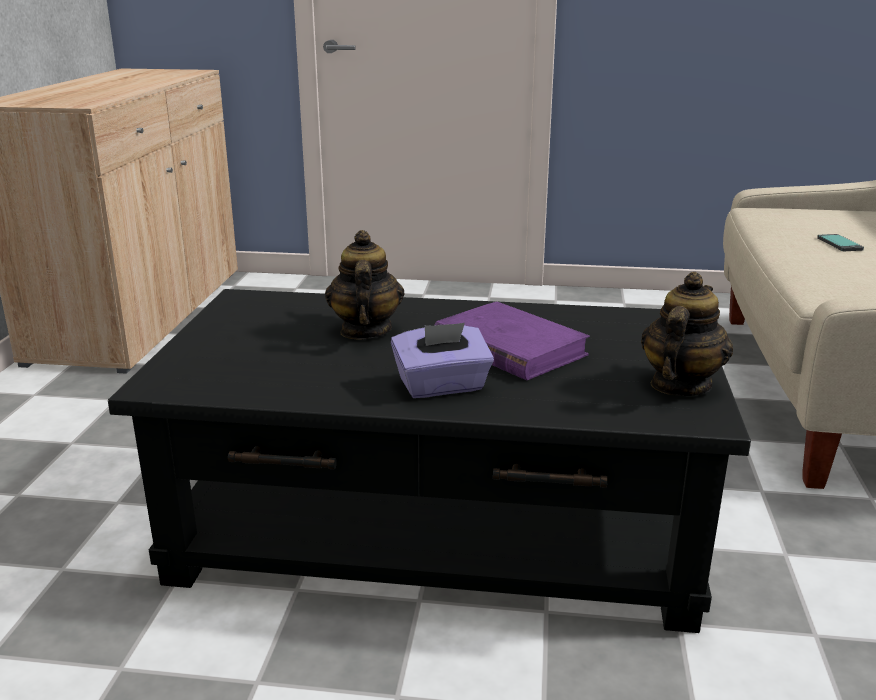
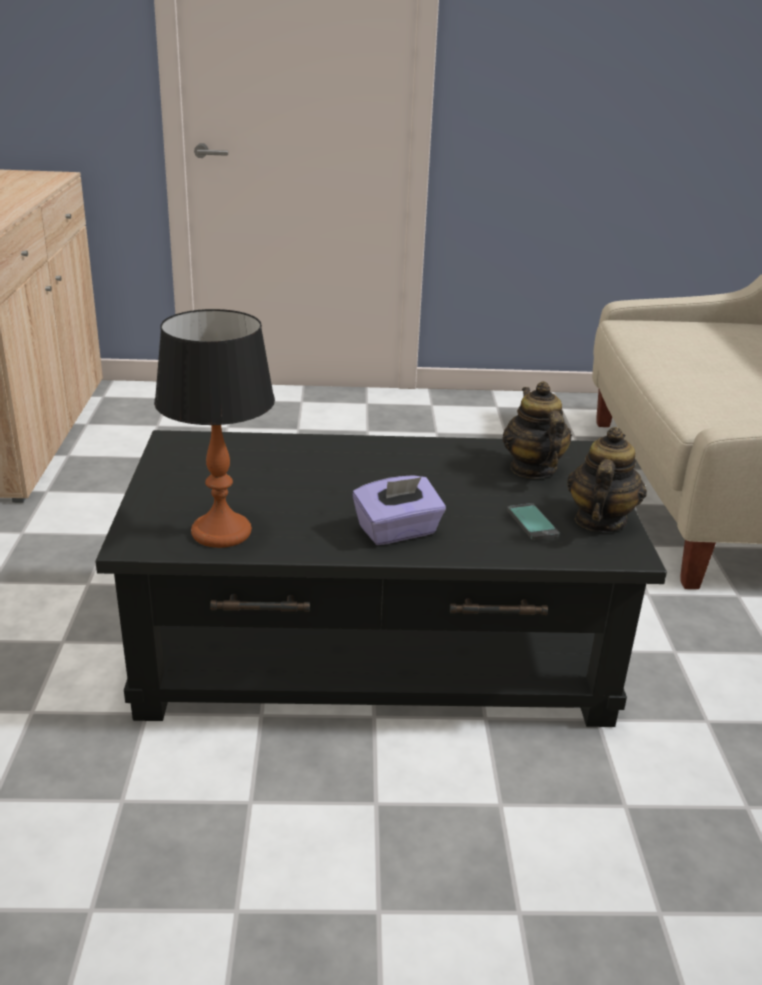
camera: 10 degrees left, 5 degrees up
teapot [325,230,405,340] -> teapot moved to [503,381,572,479]
purple book [434,301,590,380] -> none
phone [817,234,864,251] -> phone moved to [507,503,559,540]
none -> table lamp [154,309,275,548]

